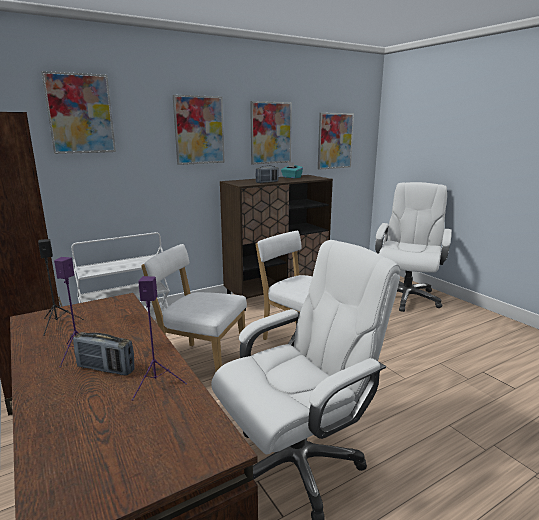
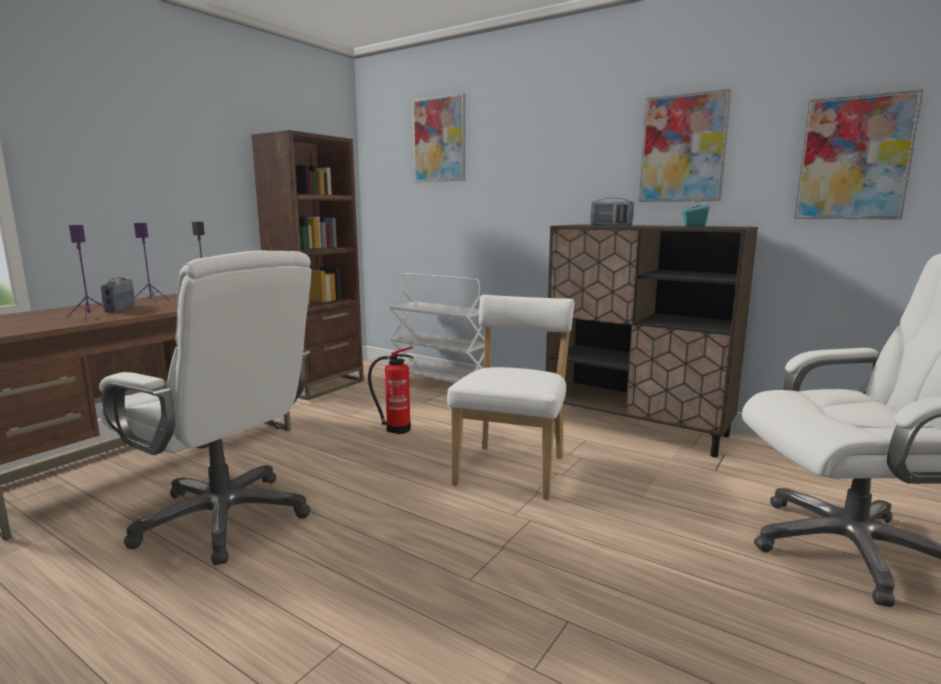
camera: 65 degrees right, 5 degrees down
white chair [141,244,247,372] -> fire extinguisher [368,346,414,434]
picture [173,95,225,165] -> none

